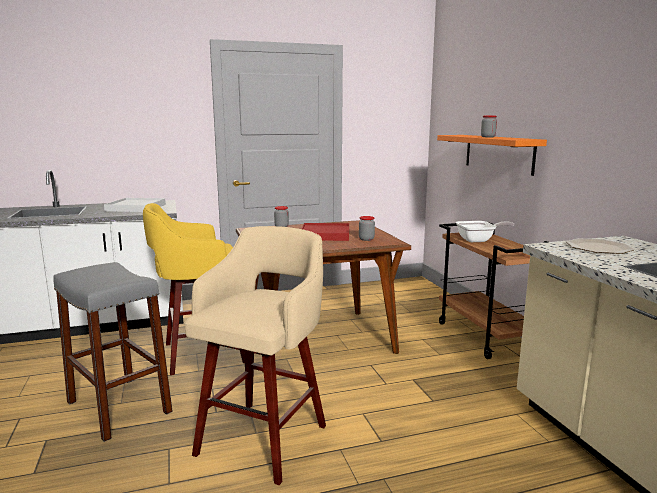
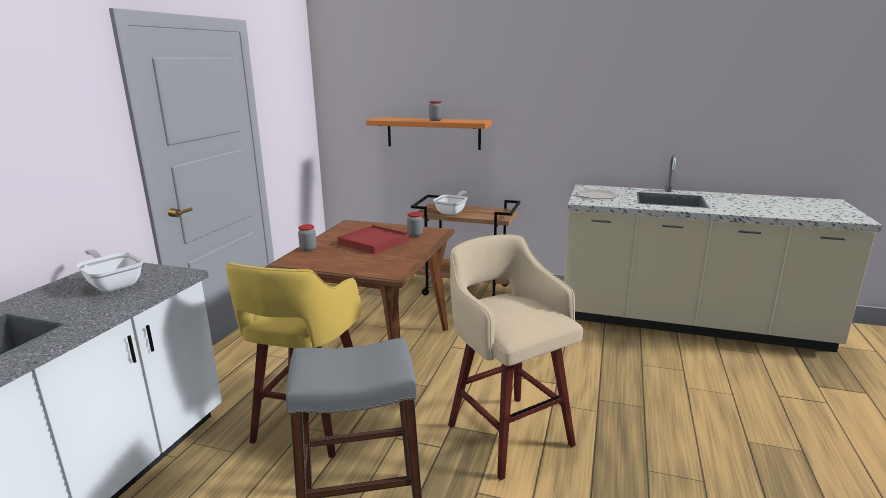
camera: 55 degrees left, 5 degrees up
white tray [104,198,166,212] -> frying pan [76,249,144,292]

